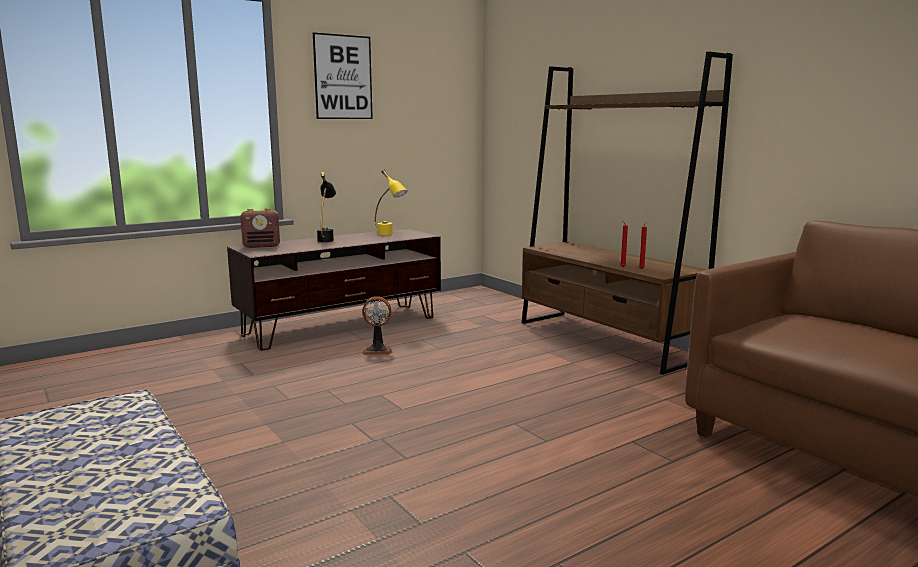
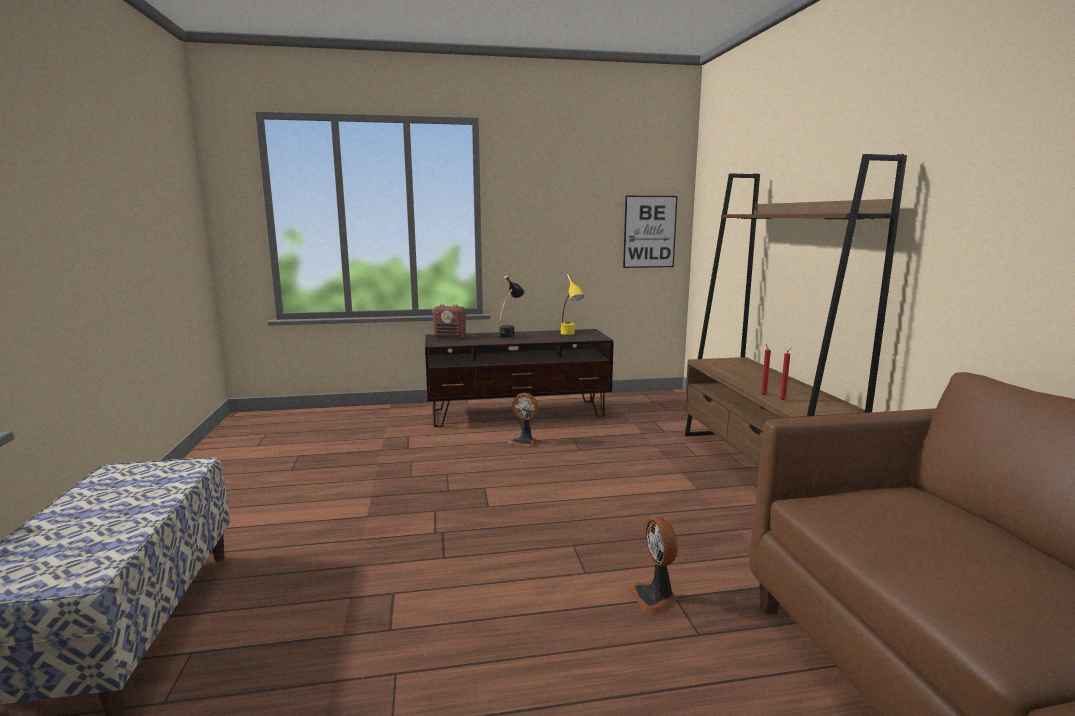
camera: 25 degrees right, 0 degrees up
picture [313,32,373,119] -> picture moved to [623,196,678,268]
none -> fan [628,516,678,615]

